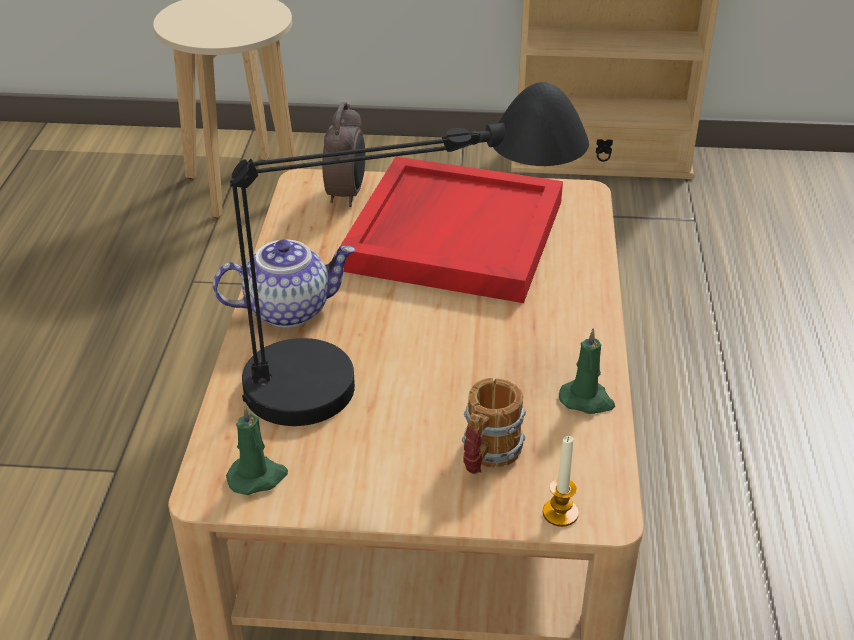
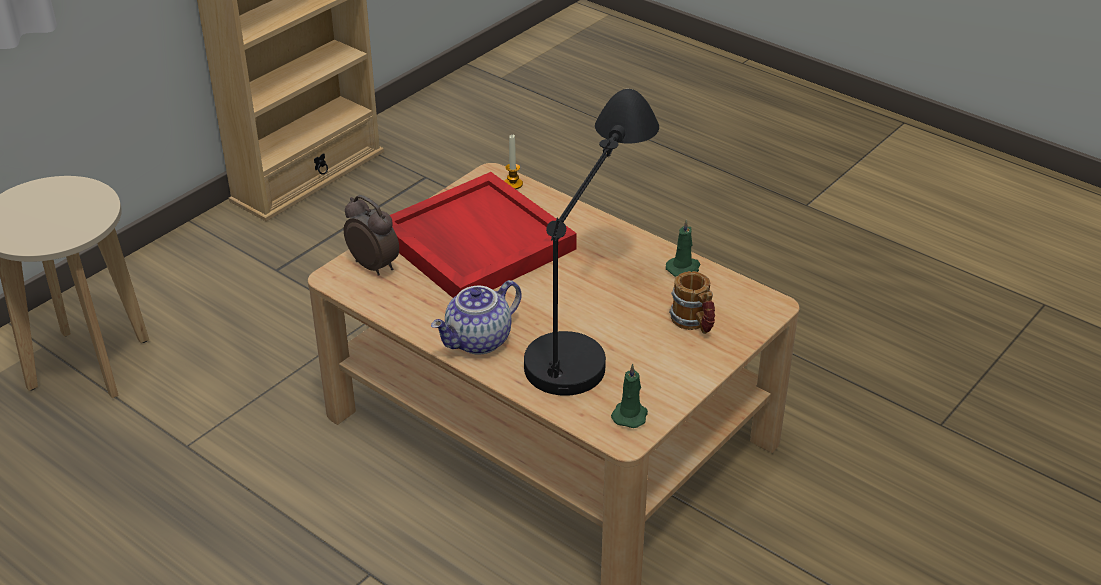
camera: 55 degrees left, 0 degrees up
teapot [213,239,356,328] -> teapot turned 150 degrees counterclockwise [431,280,522,355]
candle [543,436,579,527] -> candle moved to [504,134,523,189]

